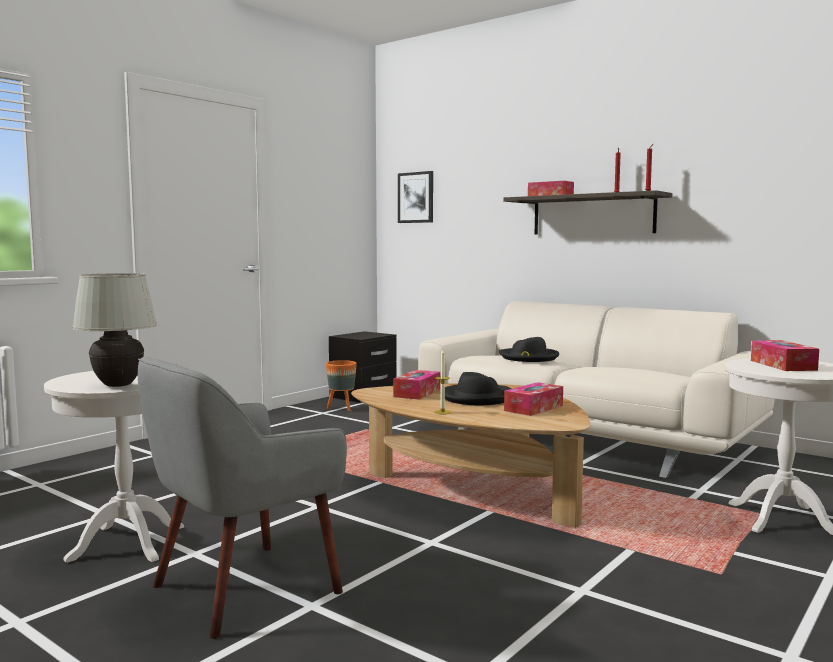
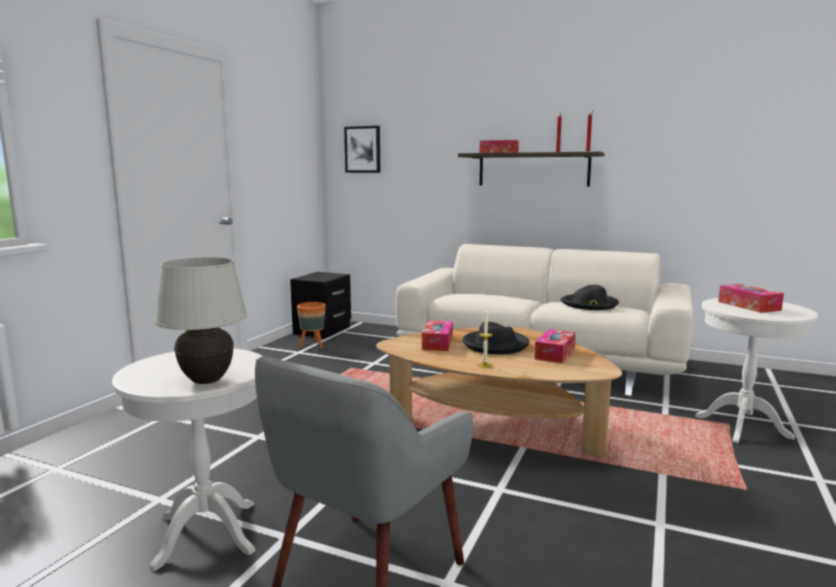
camera: 15 degrees left, 5 degrees up
black hat [499,337,559,362] -> black hat moved to [561,285,619,310]

